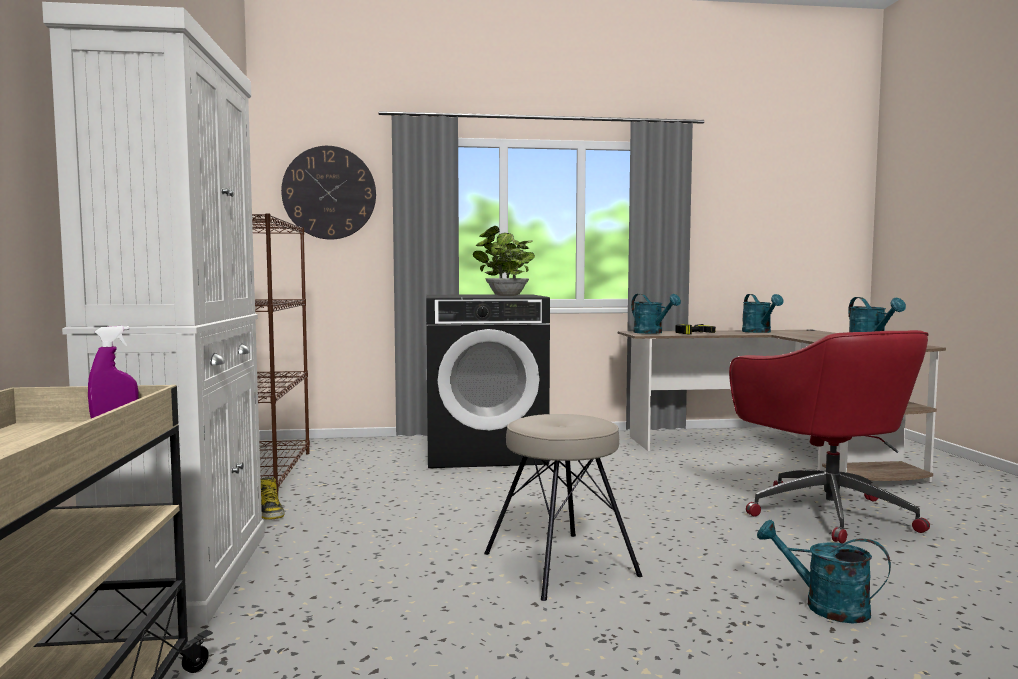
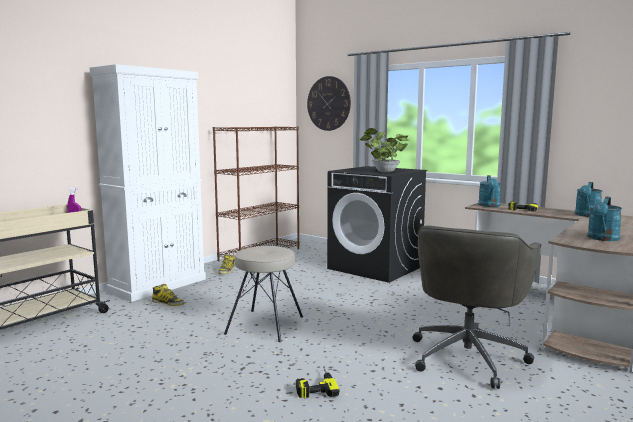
camera: 45 degrees right, 5 degrees up
red office chair [729,330,930,544] -> grey office chair [412,226,541,389]
turquoise watering can [757,520,891,623] -> power drill [296,367,340,398]
none -> boot [152,284,185,306]

